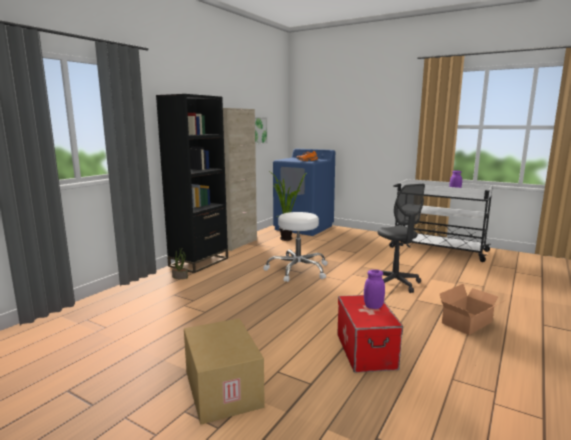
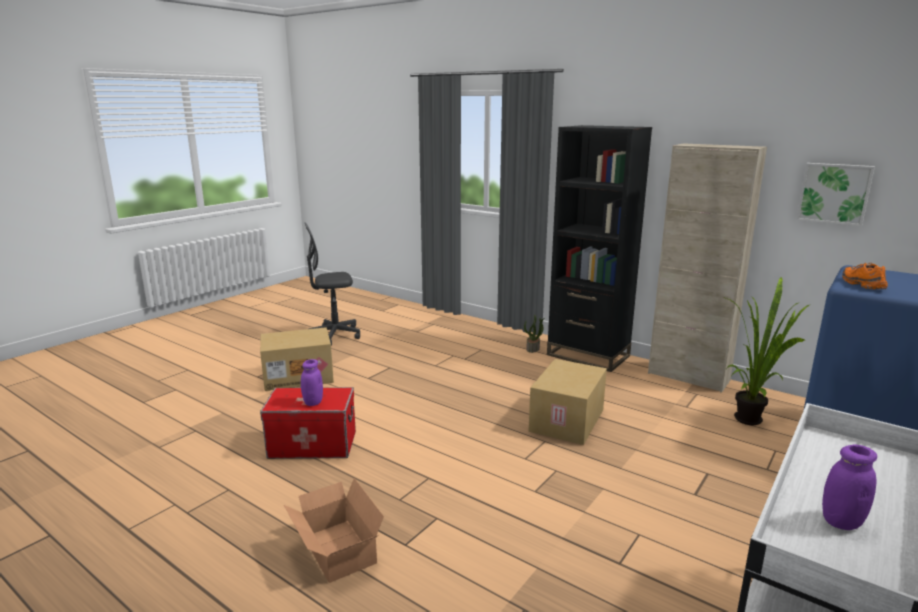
camera: 95 degrees right, 5 degrees up
white stool [263,212,328,282] -> cardboard box [529,359,607,445]
grey office chair [378,184,425,293] -> grey office chair moved to [305,223,360,346]

